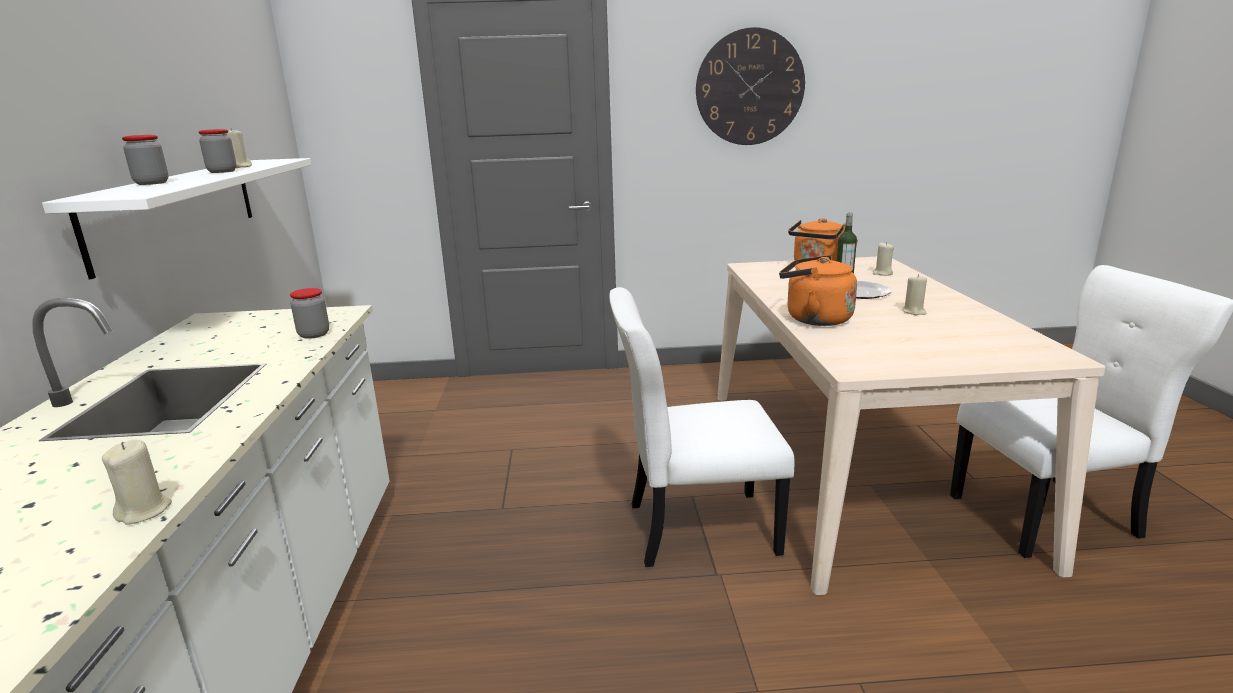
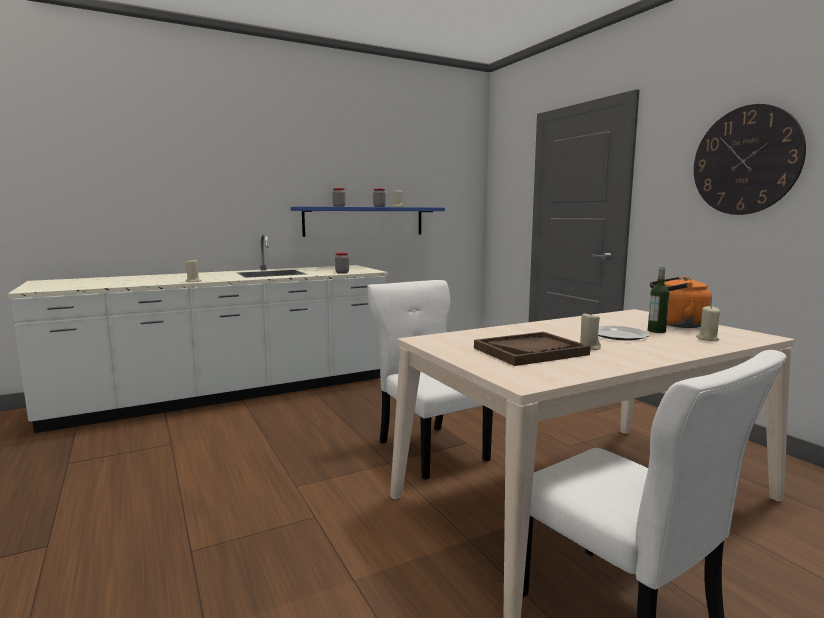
camera: 65 degrees right, 10 degrees down
white shelf [42,158,311,279] -> blue shelf [291,206,445,237]
orange kettle [779,255,857,326] -> none
none -> brown tray [474,332,590,366]

